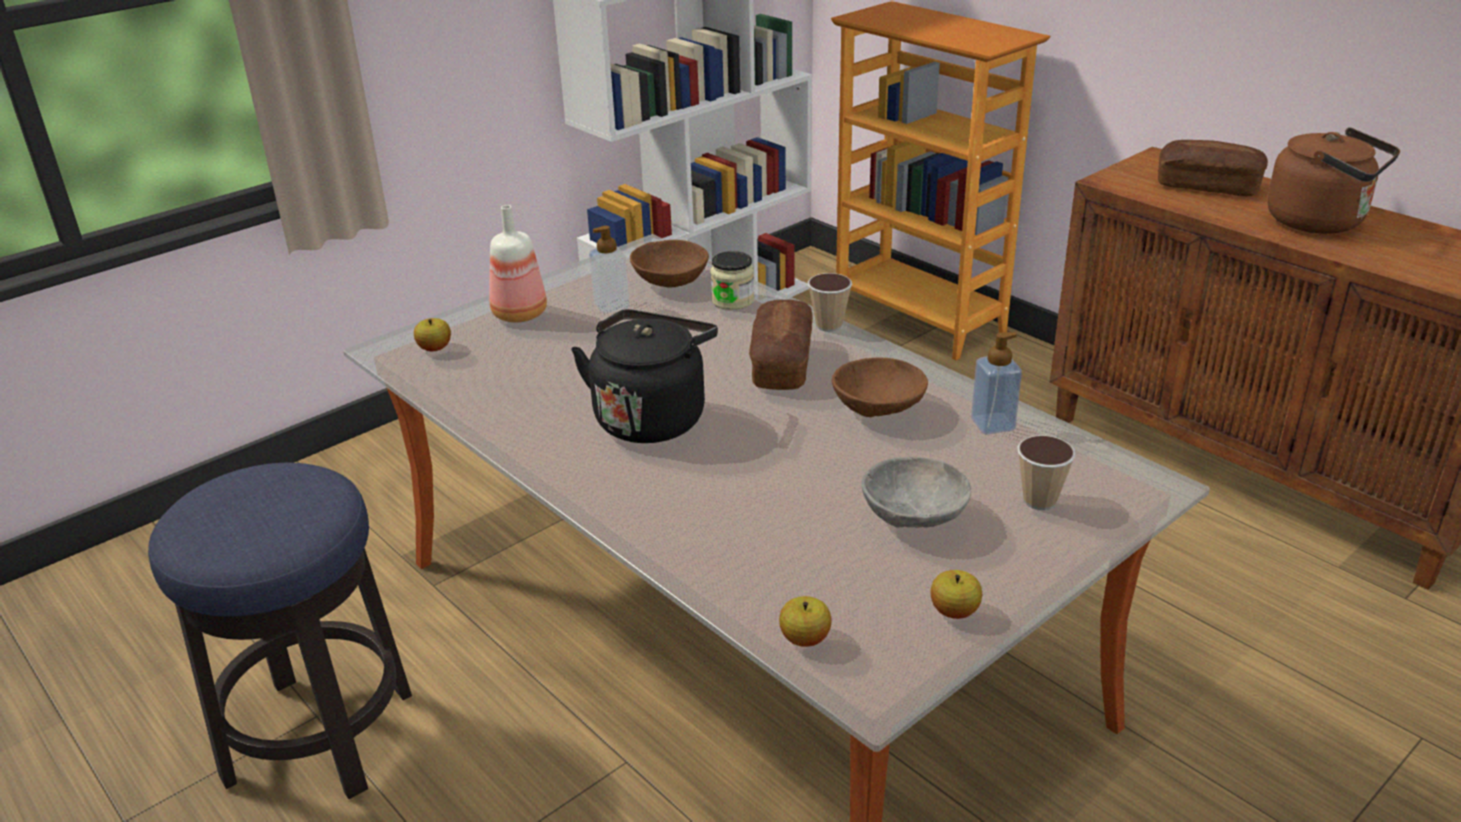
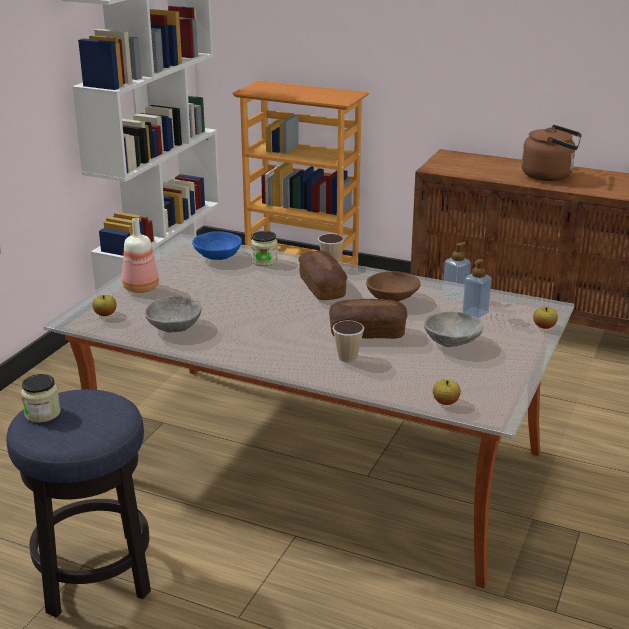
camera: 25 degrees left, 5 degrees down
black kettle [571,310,718,443] -> none
soap dispenser [589,226,630,313] -> soap dispenser moved to [462,259,492,318]
brown bowl [630,240,709,288] -> blue bowl [192,231,242,260]
apple [931,570,982,619] -> apple moved to [533,307,558,329]
cup [1017,435,1076,510] -> cup moved to [333,320,364,362]
bread [1158,140,1268,196] -> bread moved to [329,299,407,339]
none -> jar [21,374,61,423]
none -> grey bowl [145,296,202,332]

